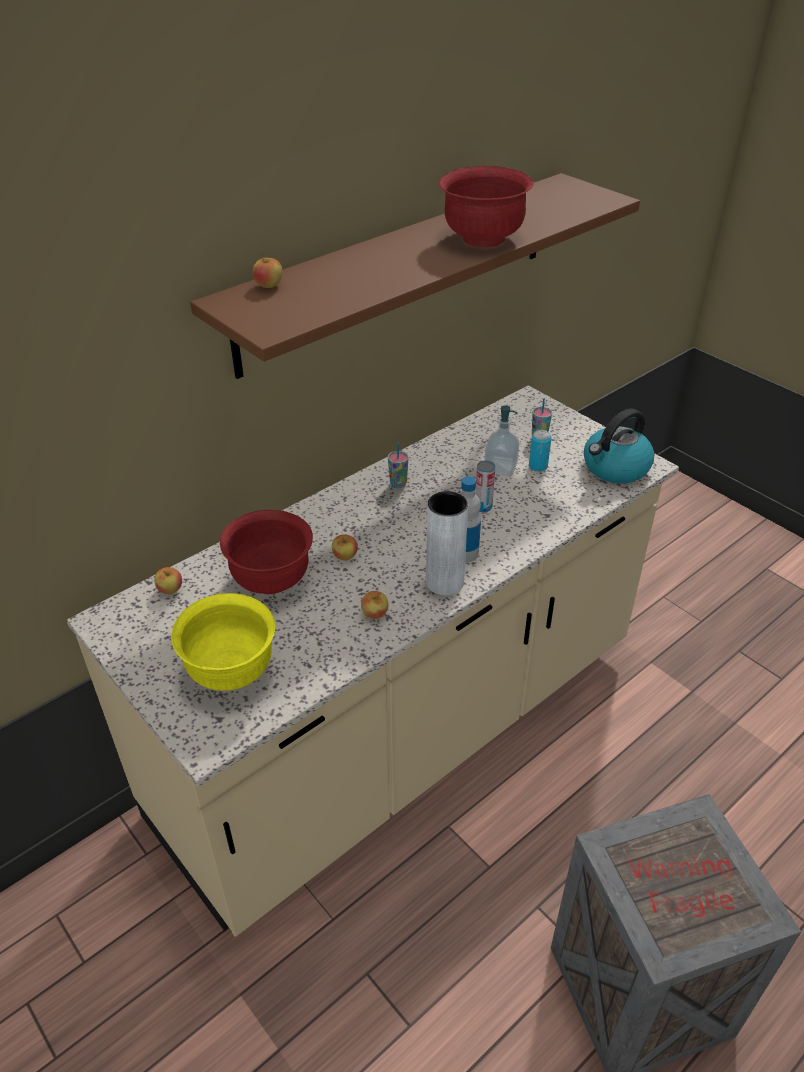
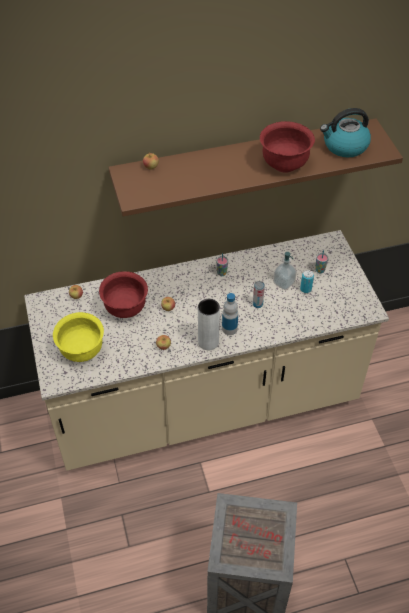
camera: 25 degrees right, 10 degrees up
kettle [584,409,654,483] -> kettle moved to [320,108,371,158]

